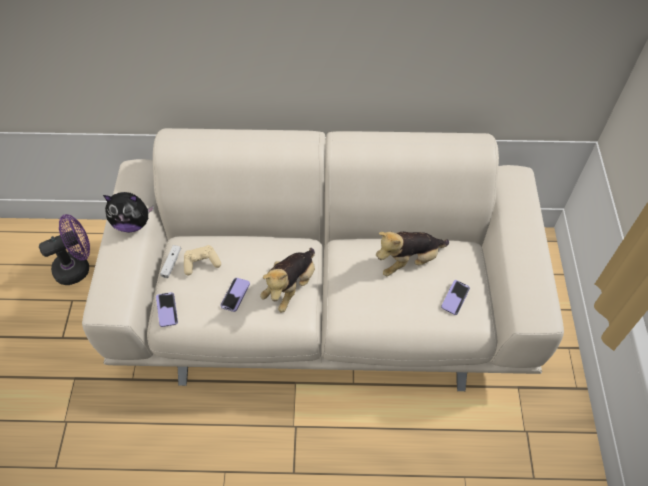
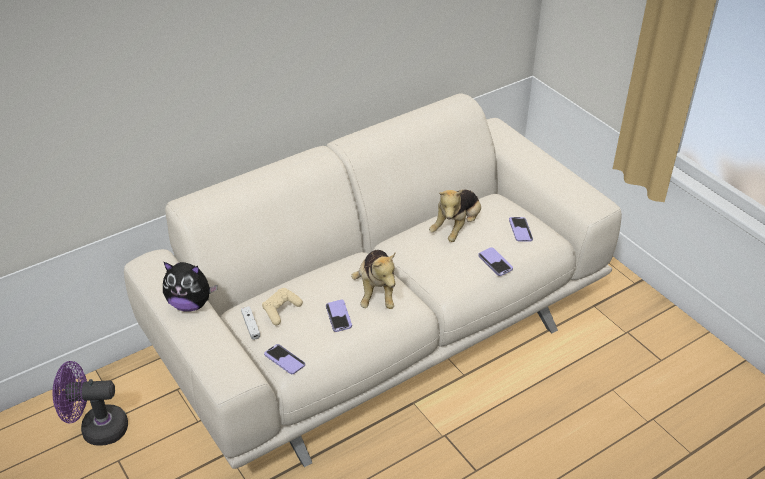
camera: 35 degrees left, 15 degrees down
purple fan [39,214,90,285] -> purple fan turned 120 degrees counterclockwise [53,361,128,446]
plush toy [103,192,154,233] -> plush toy turned 45 degrees clockwise [163,262,217,312]
none -> phone [478,247,513,276]

